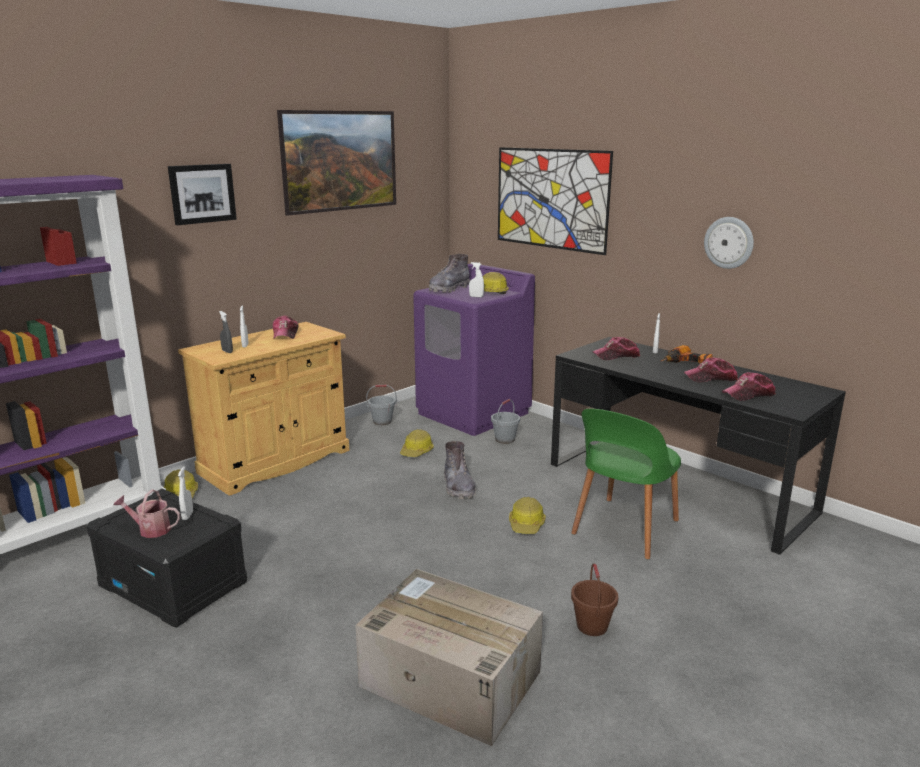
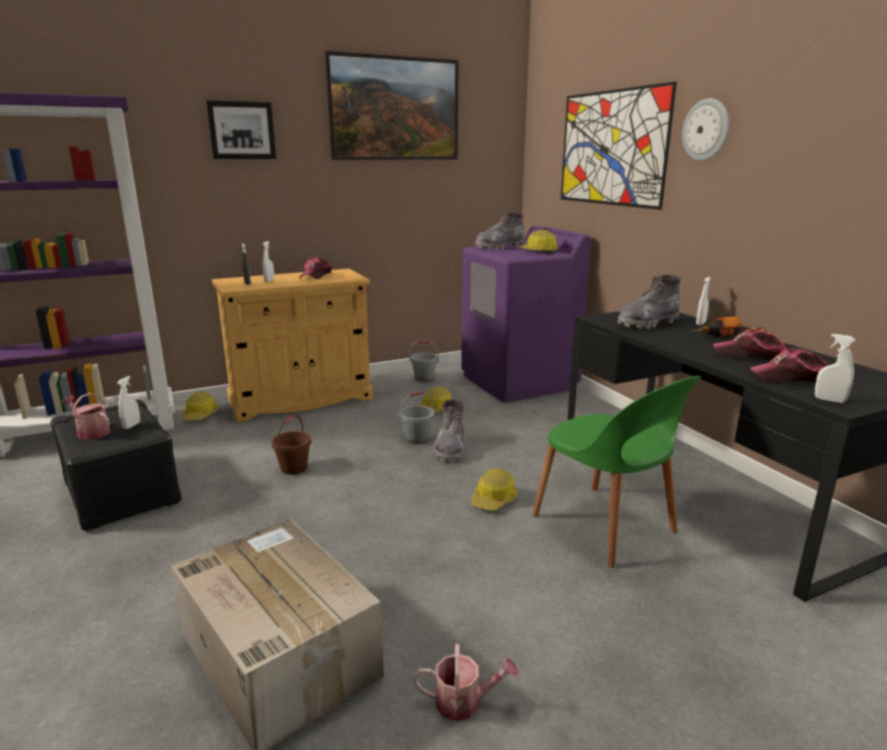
camera: 20 degrees right, 0 degrees up
white spray bottle [469,262,484,298] -> white spray bottle moved to [815,334,855,403]
grey bucket [491,399,520,444] -> grey bucket moved to [399,391,434,444]
green chair [571,409,681,559] -> green chair turned 90 degrees counterclockwise [532,376,701,568]
brown bucket [571,563,618,636] -> brown bucket moved to [271,415,311,475]
cap [592,337,640,360] -> grey boot [618,275,681,329]
wall clock [704,217,754,269] -> wall clock moved to [682,98,729,161]
none -> watering can [413,644,519,721]

